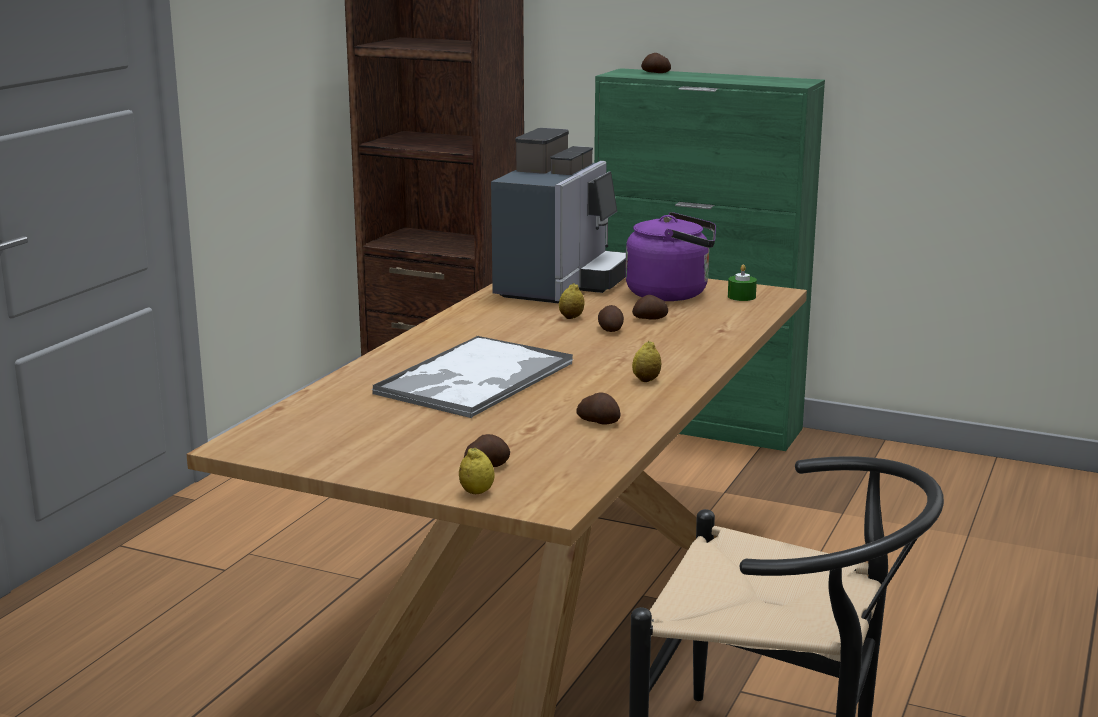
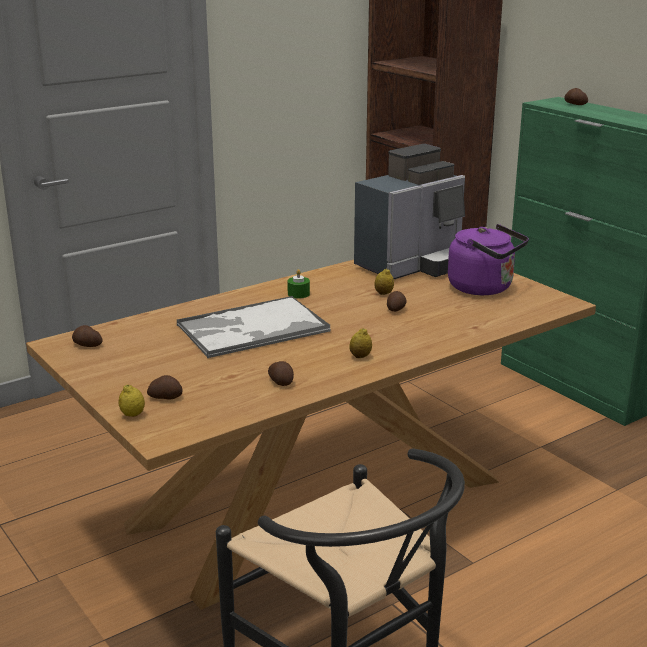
camera: 30 degrees right, 5 degrees up
potato [632,295,668,320] -> potato moved to [72,325,103,347]
green candle [728,264,757,301] -> green candle moved to [287,269,310,299]

